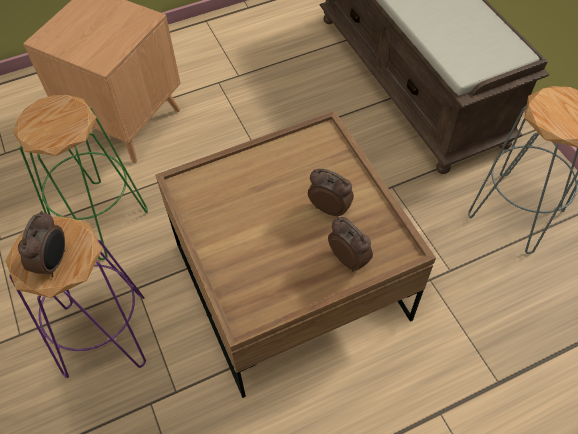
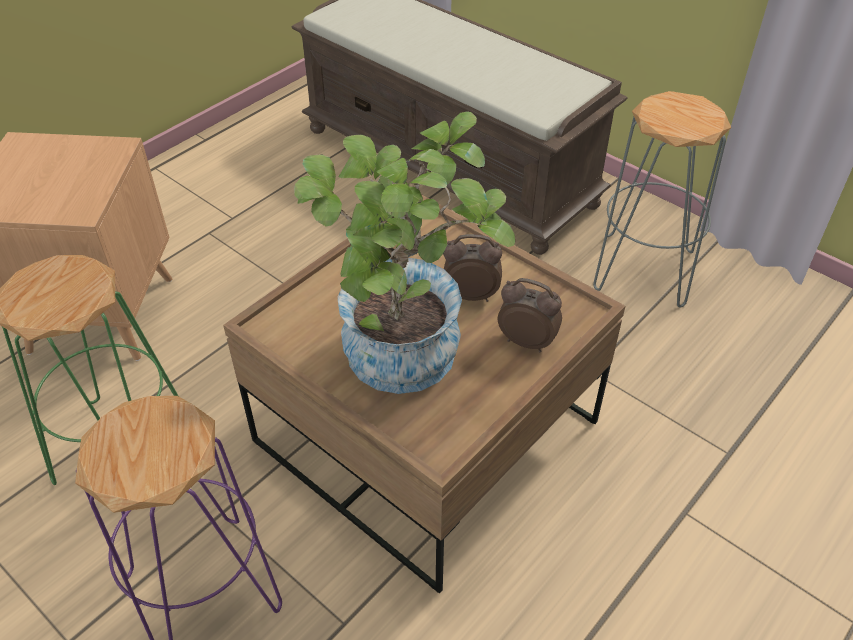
camera: 25 degrees left, 10 degrees down
alarm clock [18,211,65,277] -> none
none -> potted plant [294,111,515,394]

